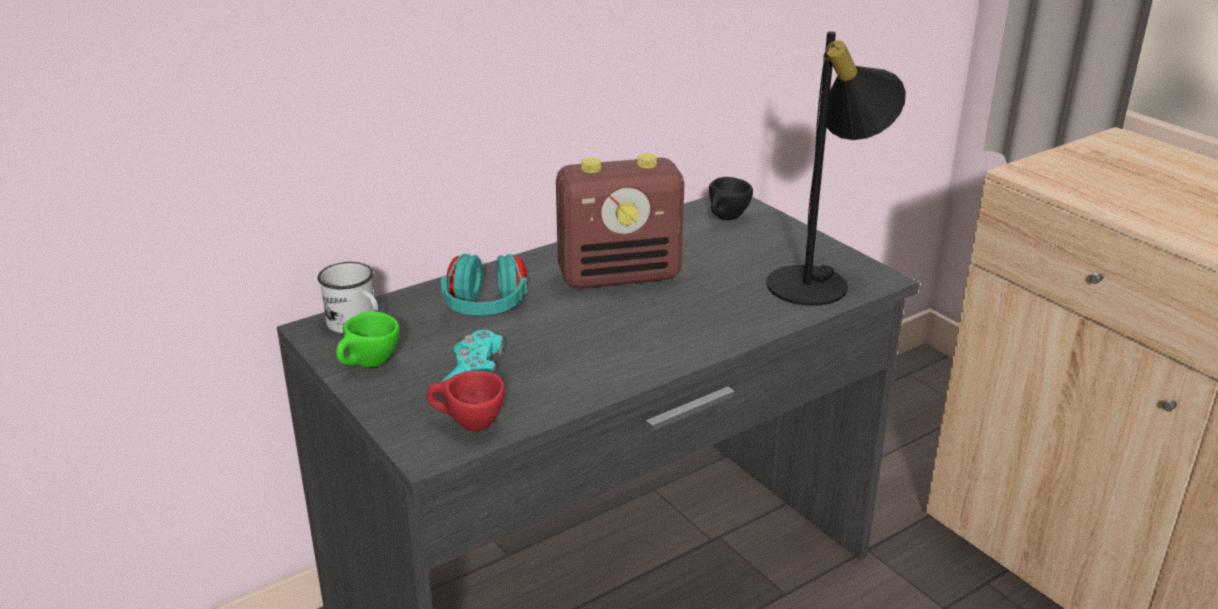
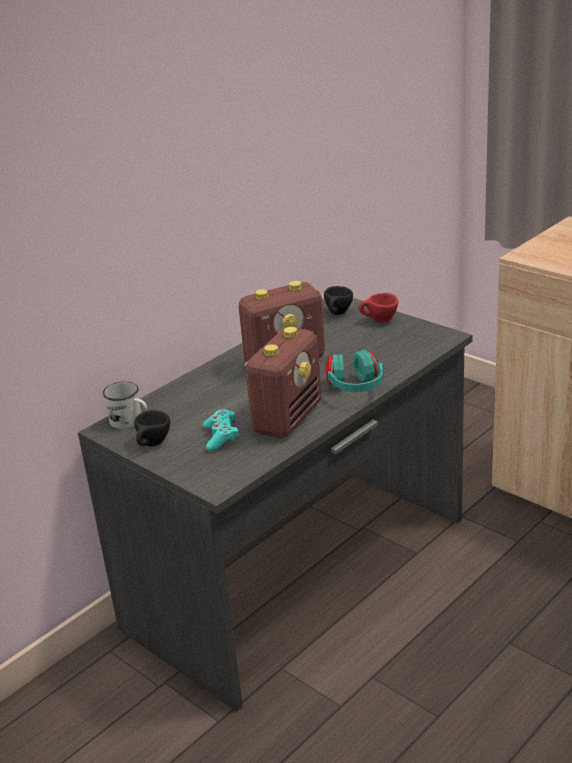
camera: 10 degrees left, 0 degrees up
green cup [336,311,400,368] -> black cup [134,410,170,446]
red cup [427,371,505,431] -> red cup moved to [359,293,398,322]
turquoise headphones [441,253,528,315] -> turquoise headphones moved to [326,350,383,392]
black table lamp [766,31,906,306] -> none
none -> radio [245,327,322,438]

